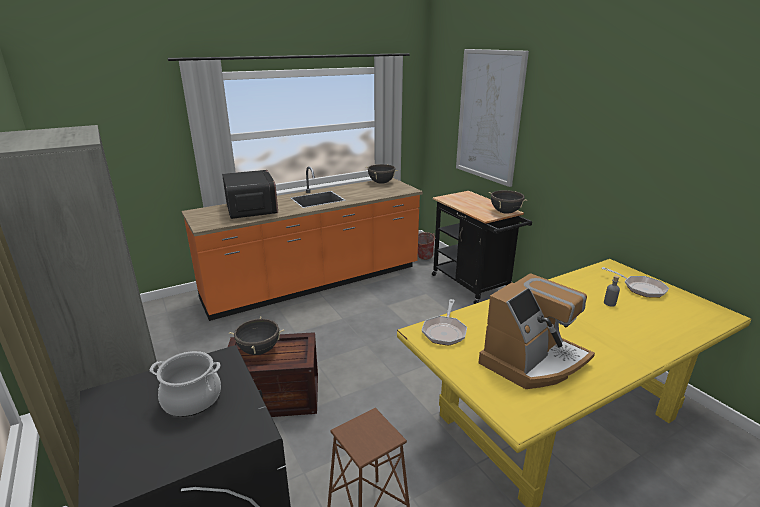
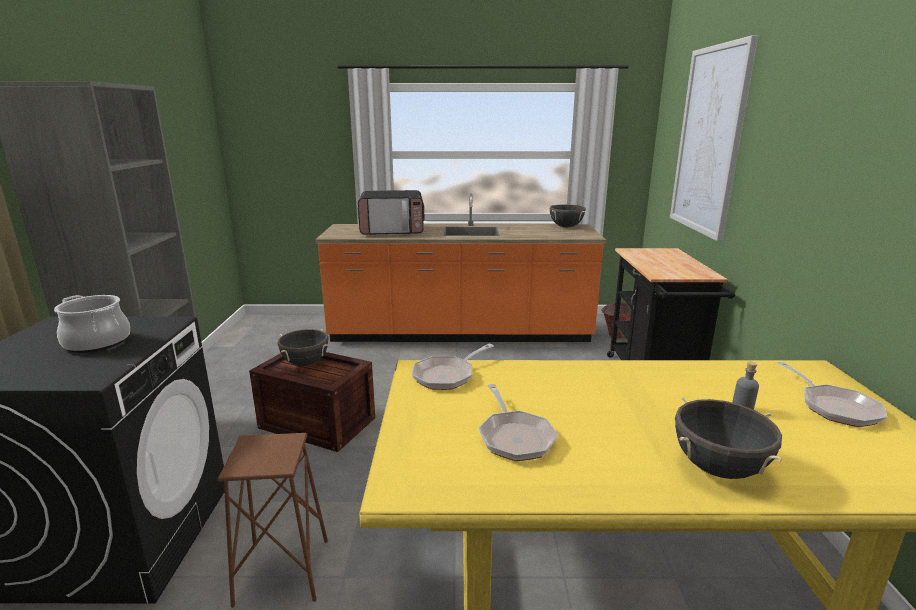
camera: 30 degrees right, 5 degrees down
microwave [222,170,278,219] -> microwave turned 75 degrees clockwise [358,190,424,235]
coffee machine [479,273,595,389] -> frying pan [479,384,558,461]
black cooking pot [489,190,527,214] -> black cooking pot moved to [675,397,782,479]

